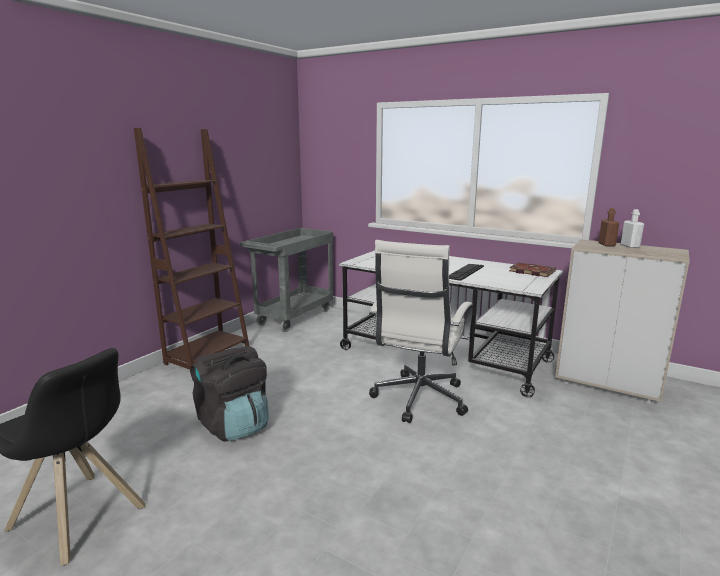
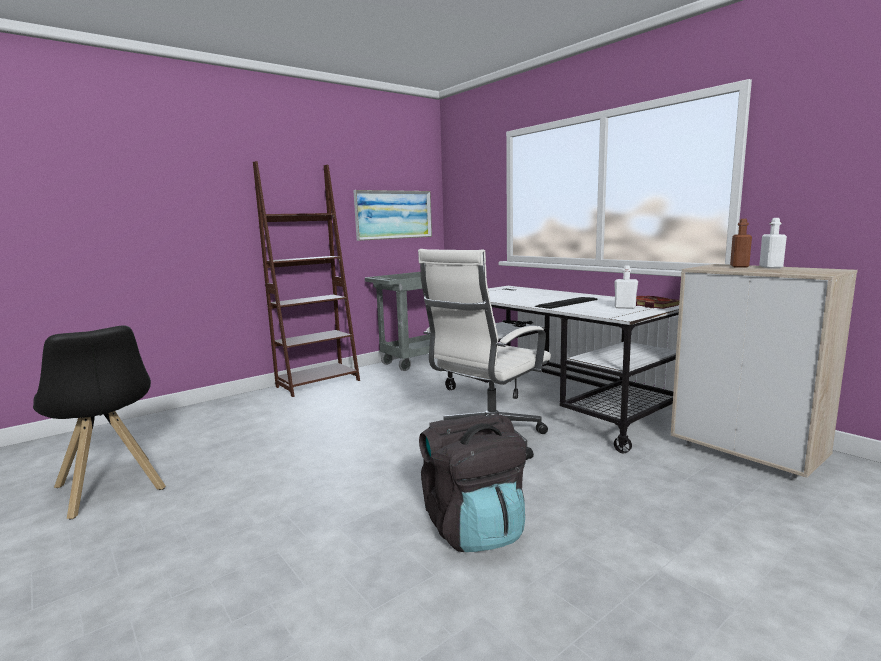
camera: 20 degrees right, 5 degrees down
black backpack [190,346,269,442] -> black backpack moved to [419,414,526,552]
none -> picture [353,190,432,241]
none -> white bottle [614,265,638,309]

